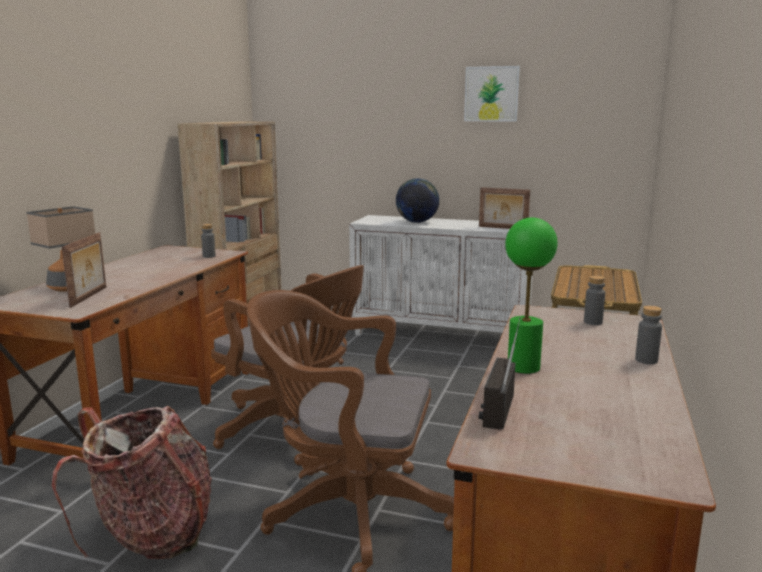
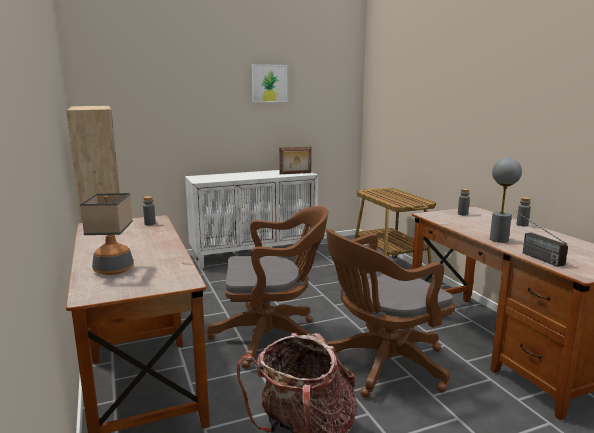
camera: 40 degrees left, 0 degrees up
picture frame [62,233,106,308] -> none
globe [396,178,439,223] -> none
green table lamp [505,218,557,374] -> grey table lamp [490,158,522,243]

